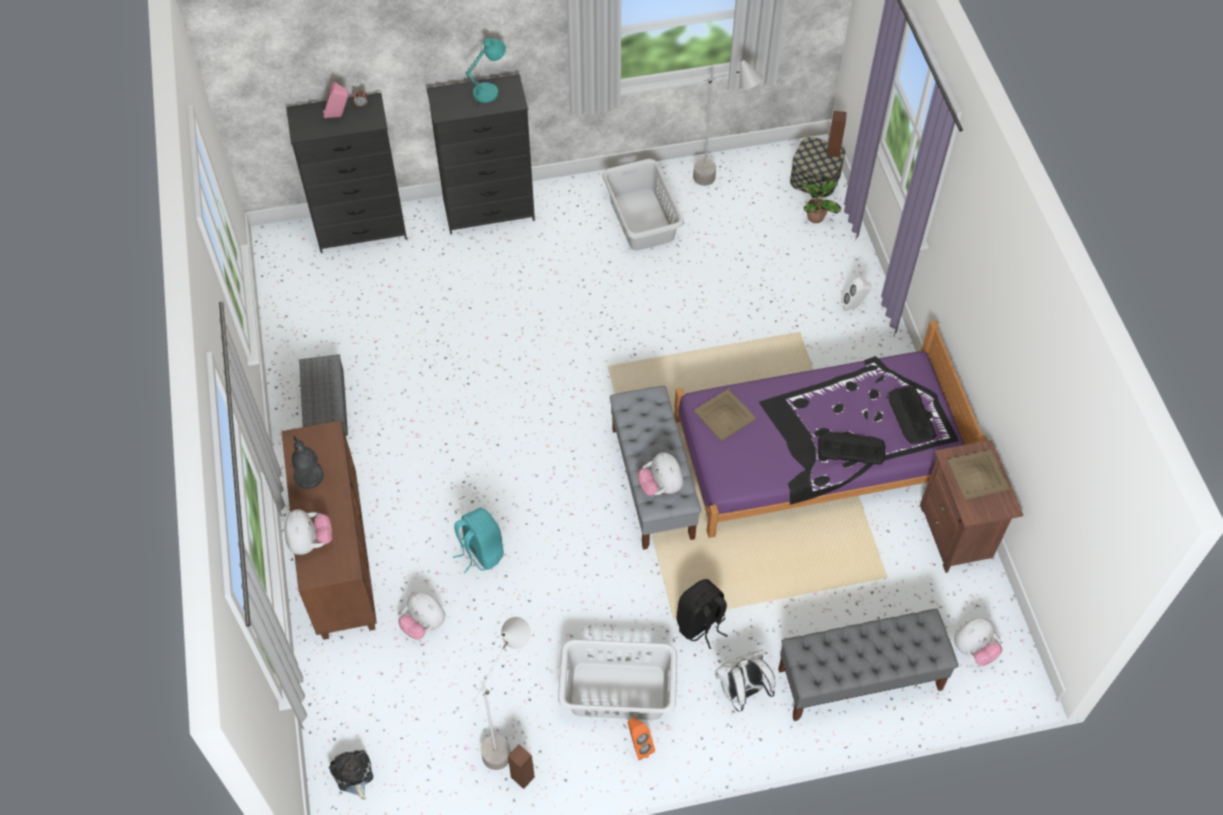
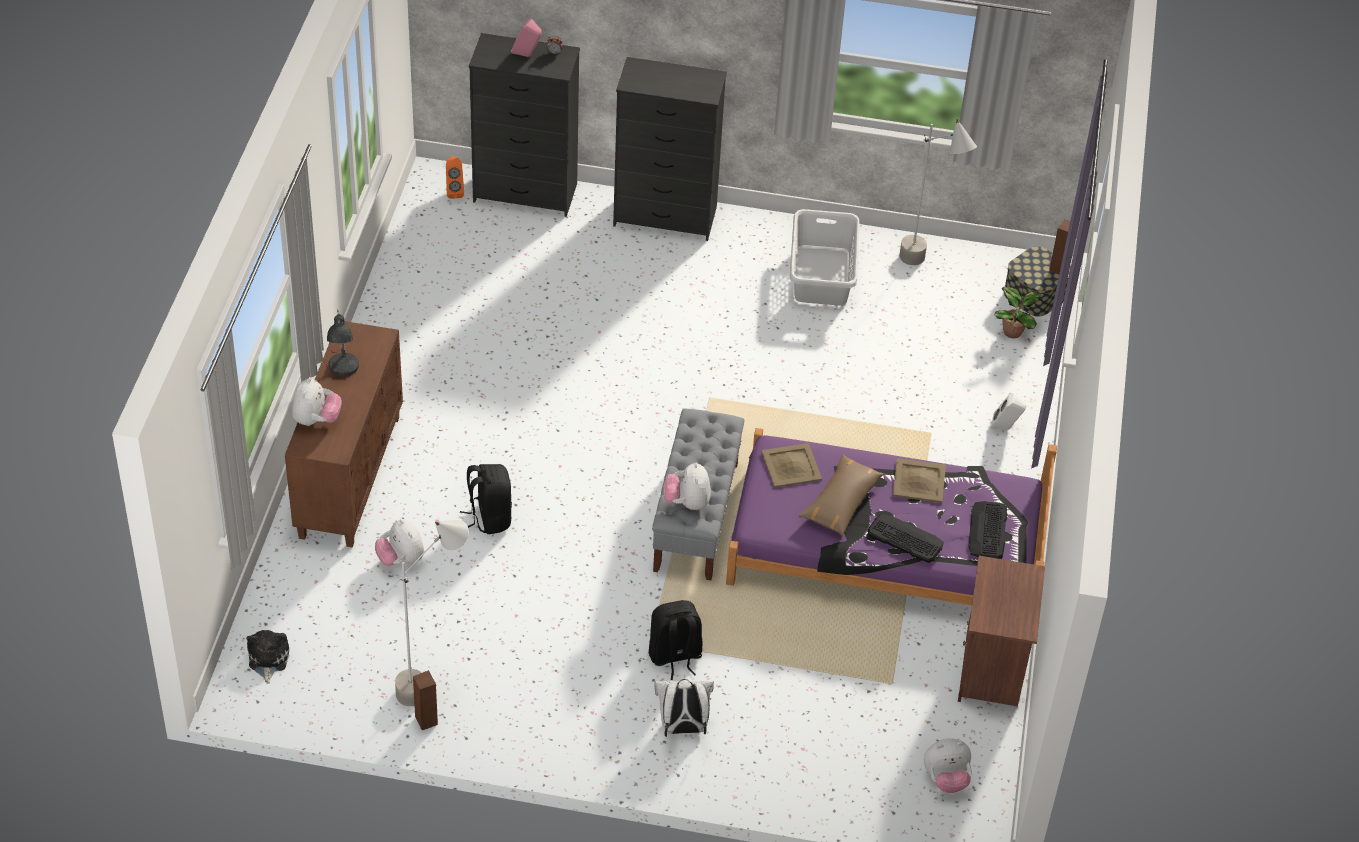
camera: 20 degrees right, 10 degrees down
grey storage box [299,354,348,436] -> none
turquoise backpack [453,508,504,573] -> black backpack [460,464,512,534]
turquoise table lamp [465,38,506,108] -> none
grey laundry basket [558,639,677,720] -> none
orange speaker [628,718,655,760] -> orange speaker moved to [446,156,464,199]
grey bench [778,608,959,721] -> none
beige tray [947,450,1009,500] -> beige tray moved to [893,458,946,503]
none -> brown pillow [799,454,884,536]

